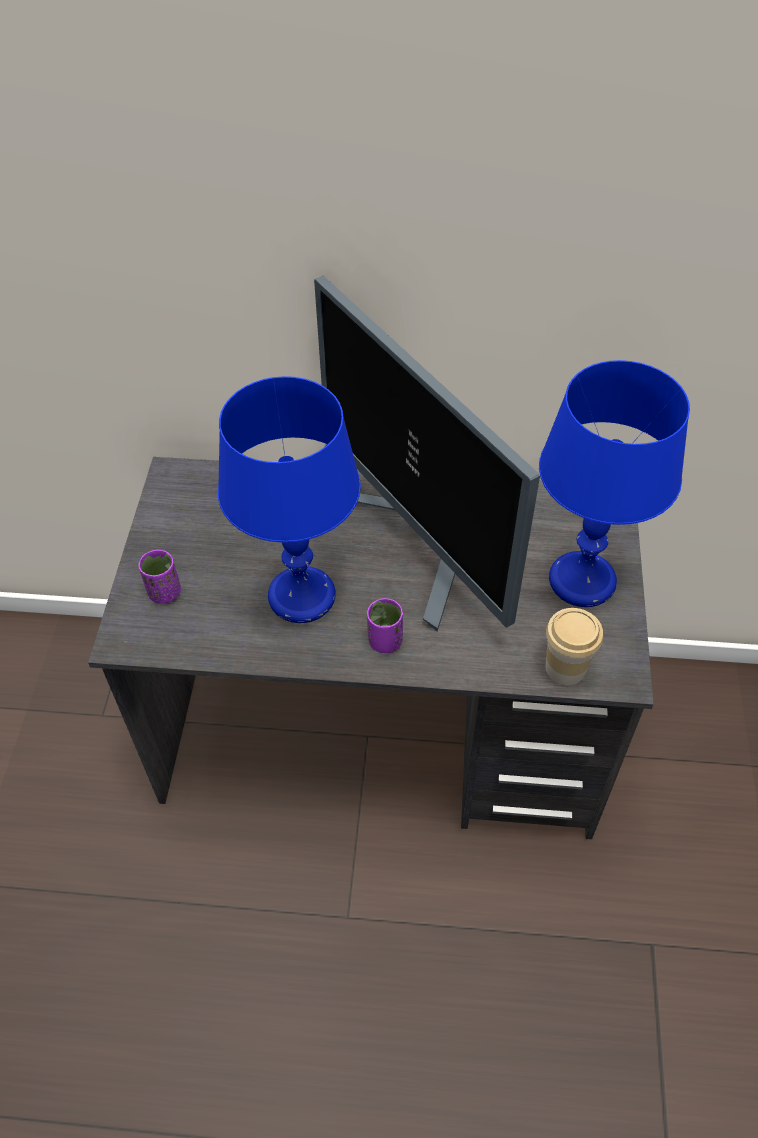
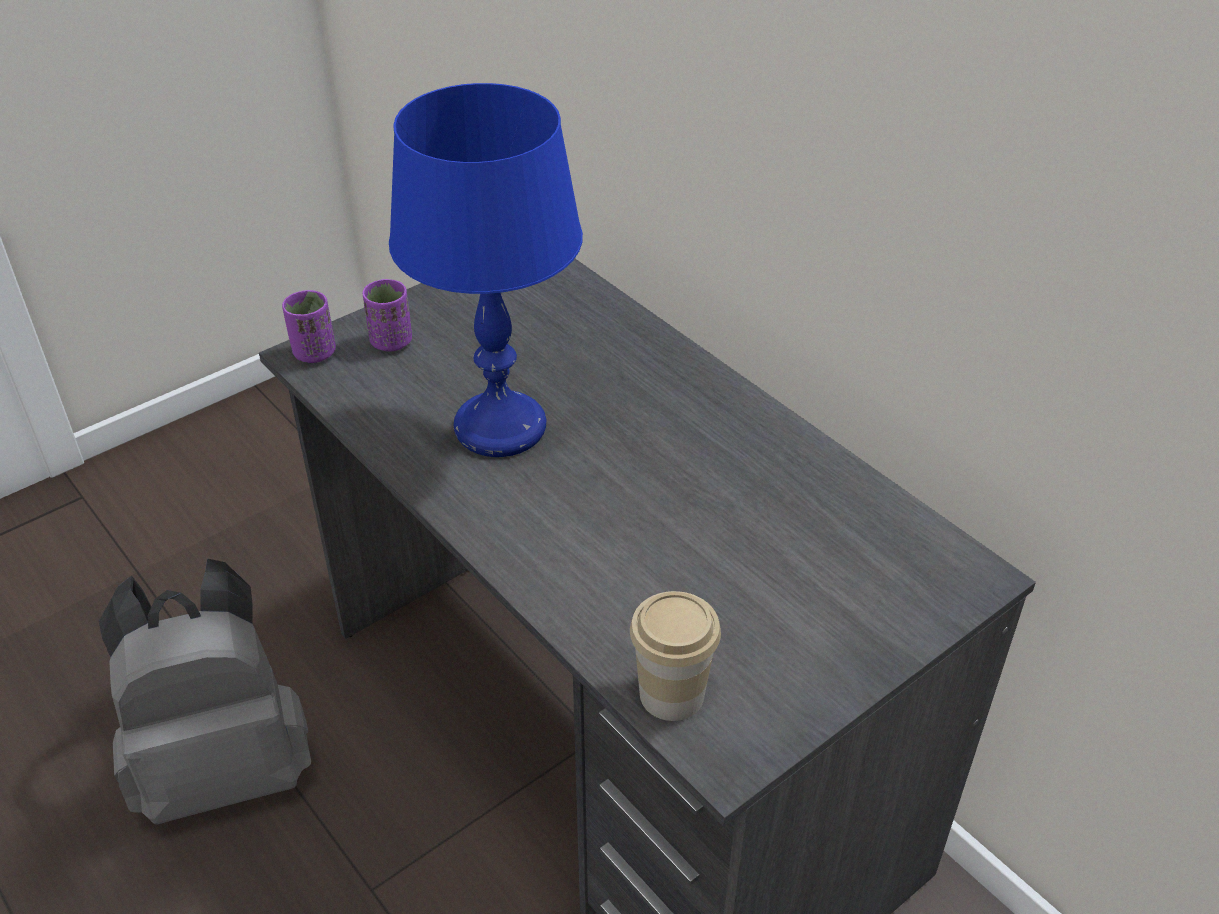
camera: 45 degrees right, 10 degrees down
monitor [314,276,540,631] -> none
purple cup [367,598,403,653] -> purple cup moved to [282,290,336,363]
blue table lamp [539,360,690,607] -> none
none -> grey backpack [99,558,311,825]

